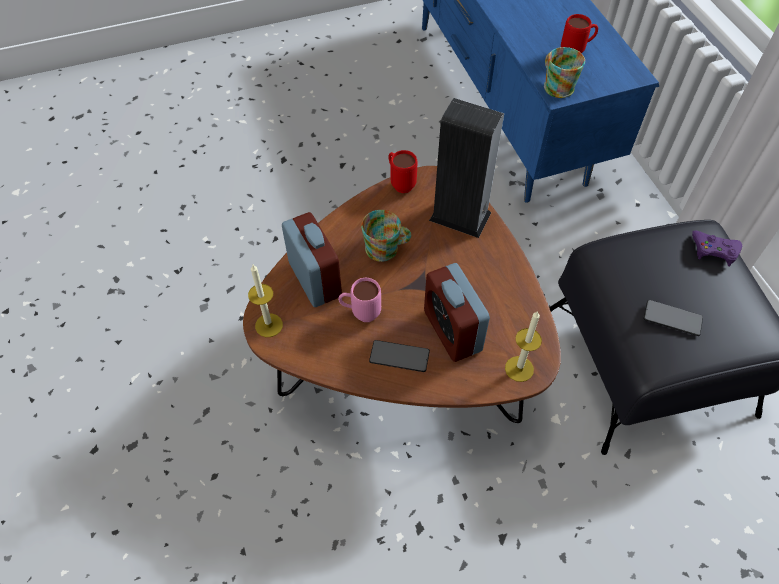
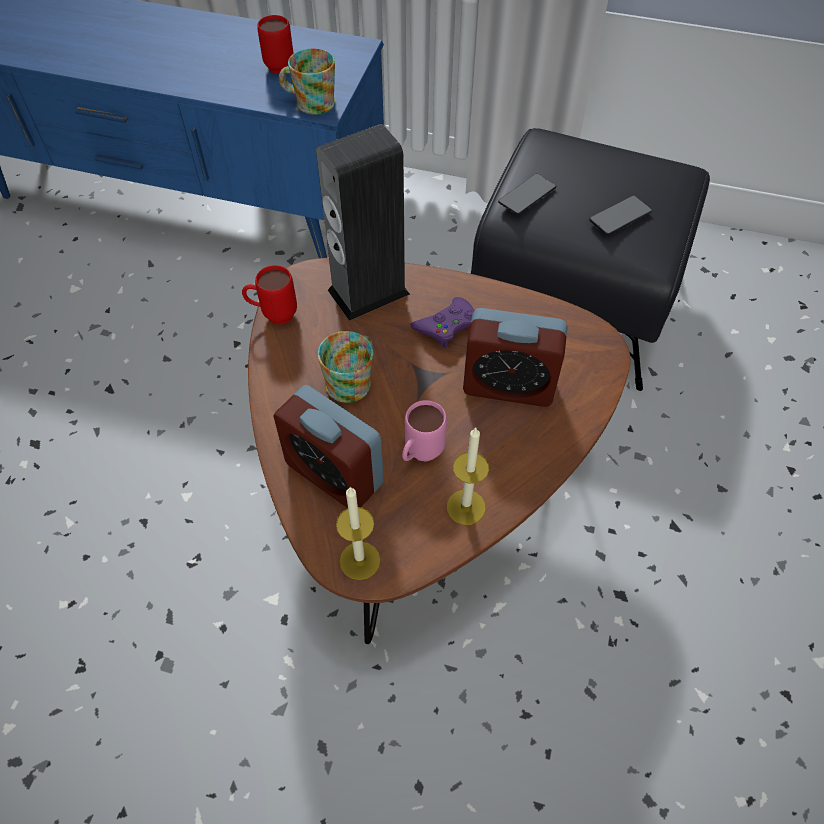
camera: 55 degrees left, 0 degrees up
alarm clock [282,212,342,307] -> alarm clock turned 150 degrees counterclockwise [273,385,384,508]
phone [369,340,430,372] -> phone moved to [498,174,556,215]
candle [505,311,542,382] -> candle moved to [447,428,489,525]
purple game controller [692,230,742,266] -> purple game controller moved to [410,297,475,349]

